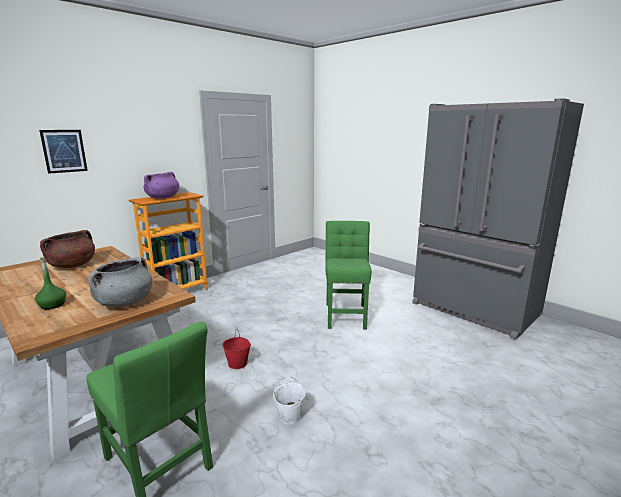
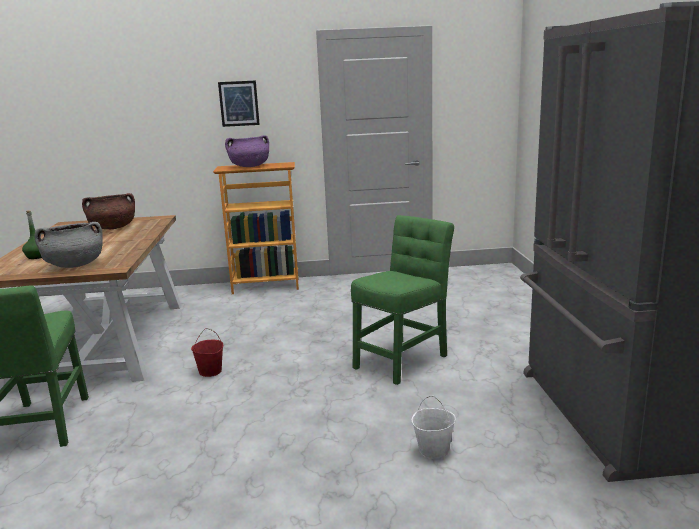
camera: 40 degrees right, 0 degrees up
picture [39,130,88,174] -> picture moved to [218,81,260,127]
white bucket [273,376,306,424] -> white bucket moved to [412,396,456,459]

